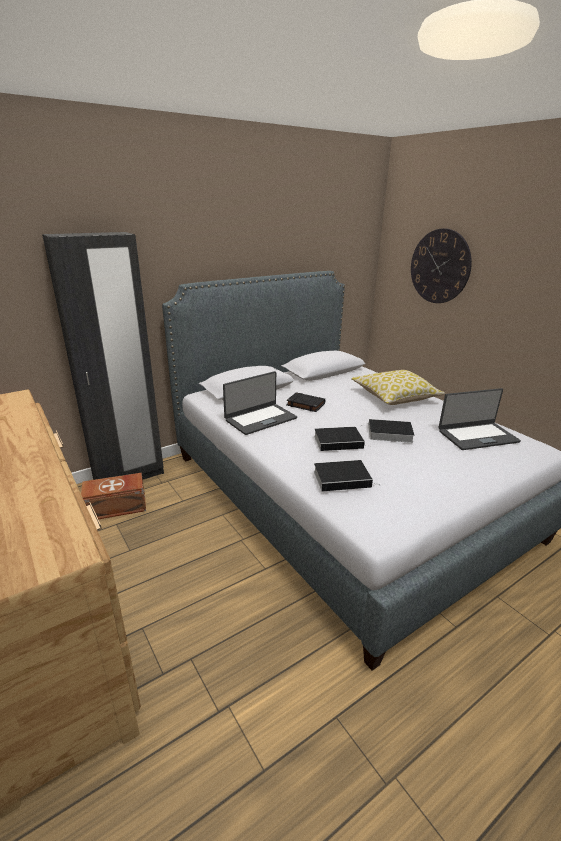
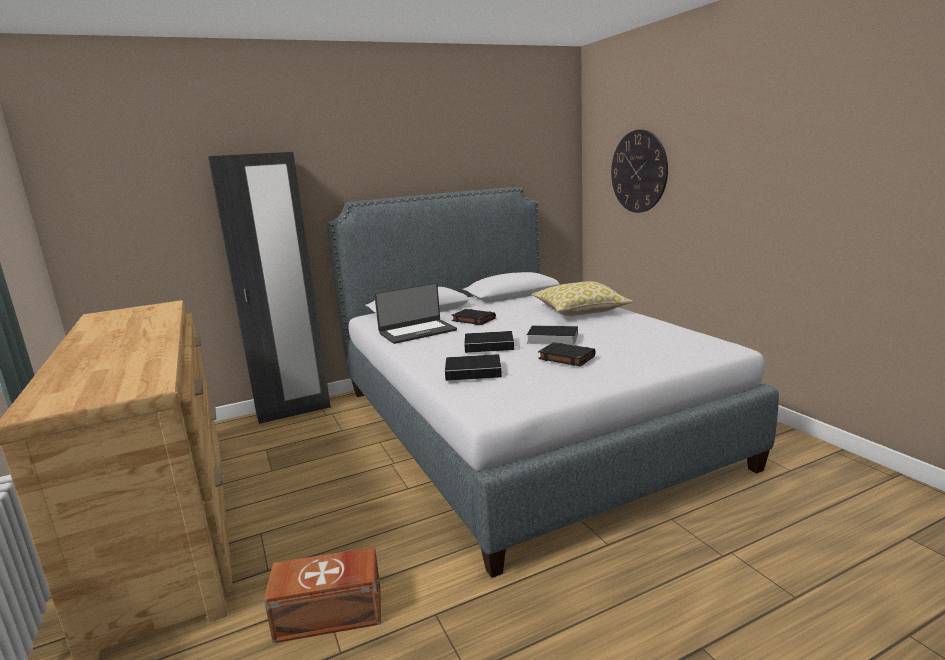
camera: 10 degrees right, 10 degrees down
brown storage box [81,473,146,519] -> brown storage box moved to [264,547,381,643]
laptop [438,388,521,450] -> none
none -> black book [538,342,595,367]

